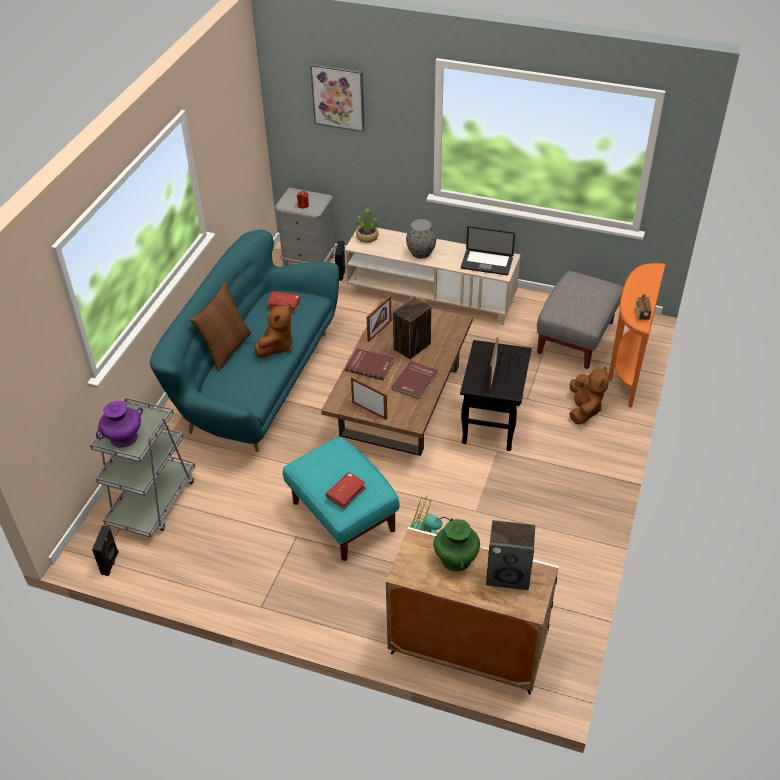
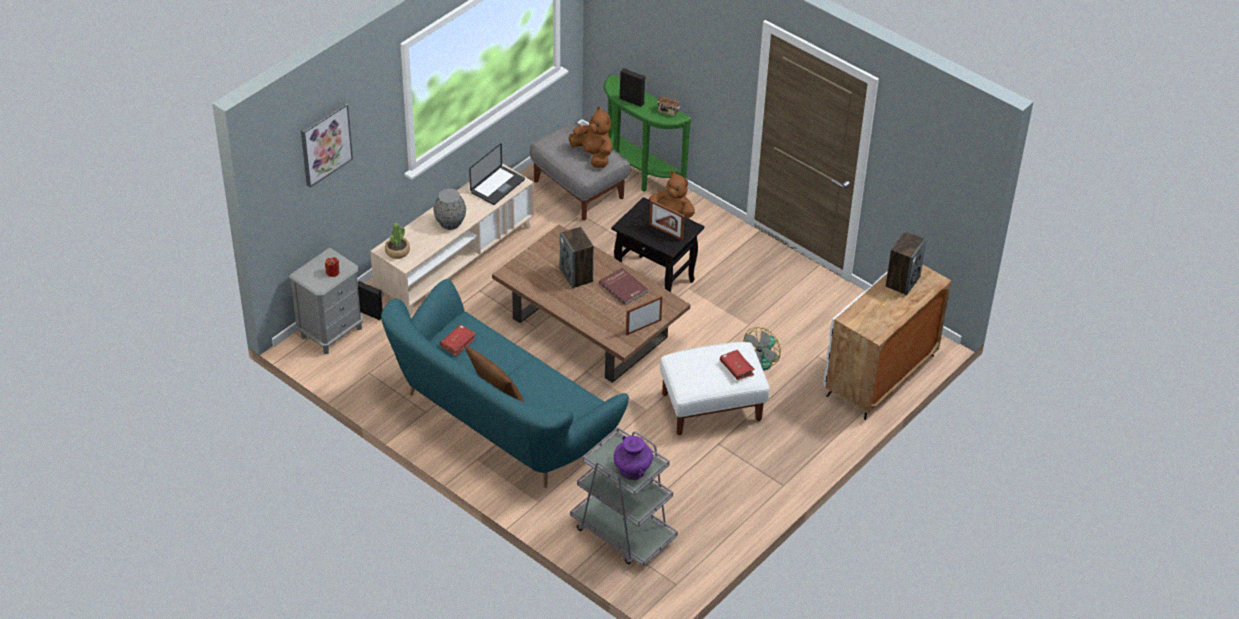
camera: 70 degrees left, 0 degrees up
black speaker [92,525,119,576] -> black speaker moved to [620,68,646,107]
brown plush toy [254,304,292,357] -> brown plush toy moved to [569,106,612,168]
turquoise ottoman [283,437,400,561] -> white ottoman [660,342,770,435]
red book [345,348,394,380] -> none
picture frame [367,296,392,342] -> none
green vase [433,518,480,571] -> none
orange console table [609,263,665,408] -> green console table [604,74,692,192]

